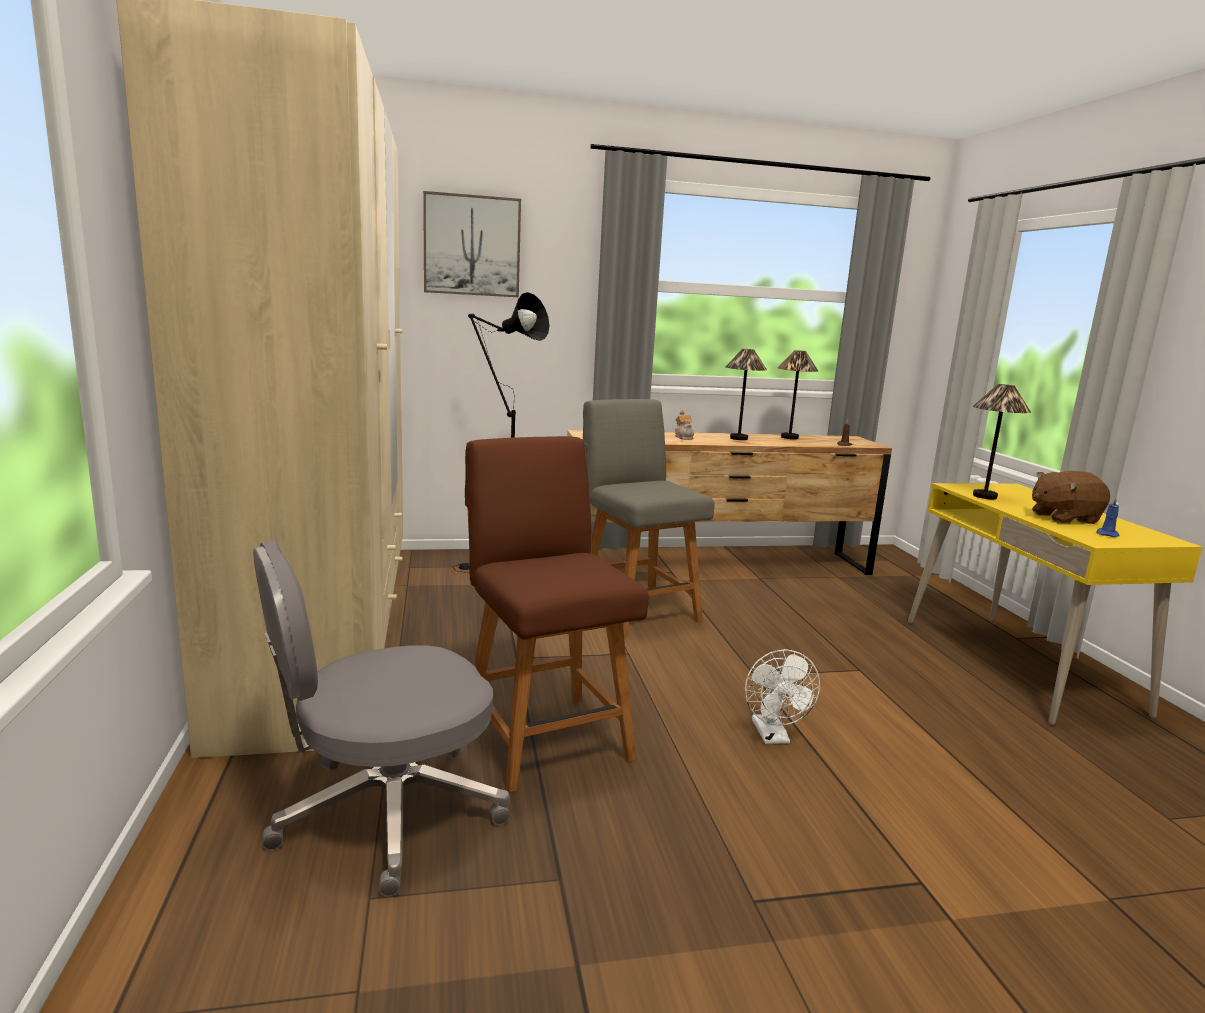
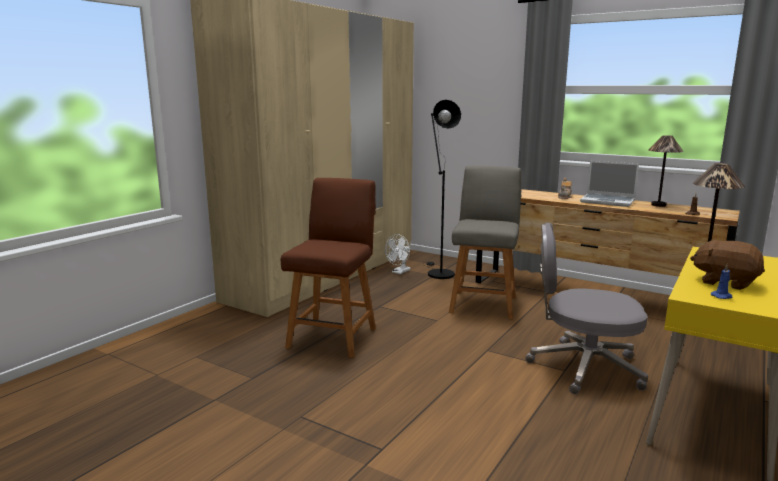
camera: 45 degrees right, 0 degrees up
grey office chair [253,541,510,897] -> grey office chair moved to [525,223,648,394]
picture [423,191,521,297] -> none
table lamp [726,349,767,440] -> laptop [580,161,639,207]
white fan [745,649,820,744] -> white fan moved to [385,234,411,274]

